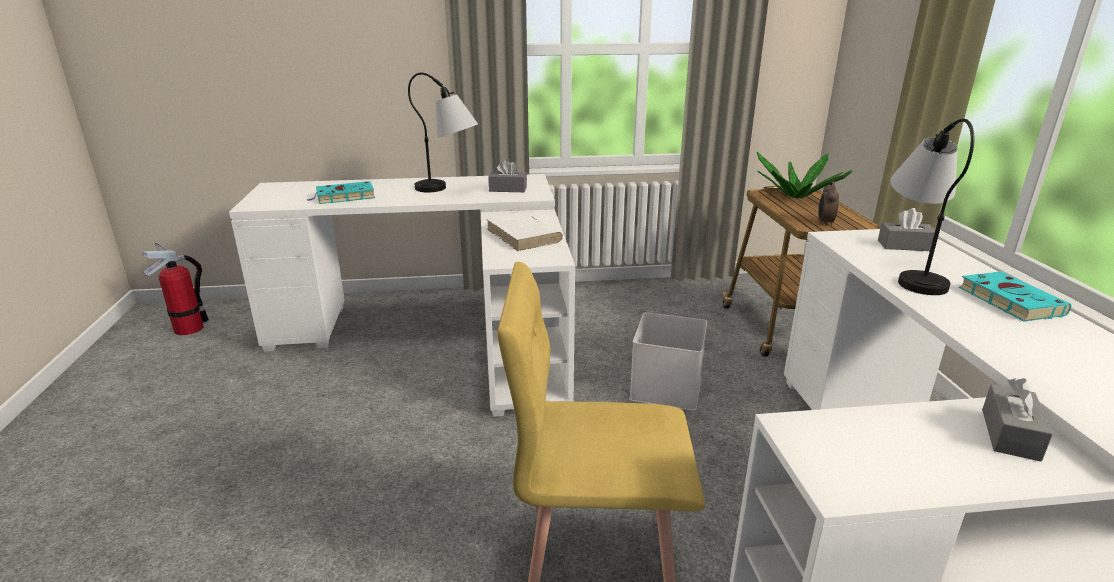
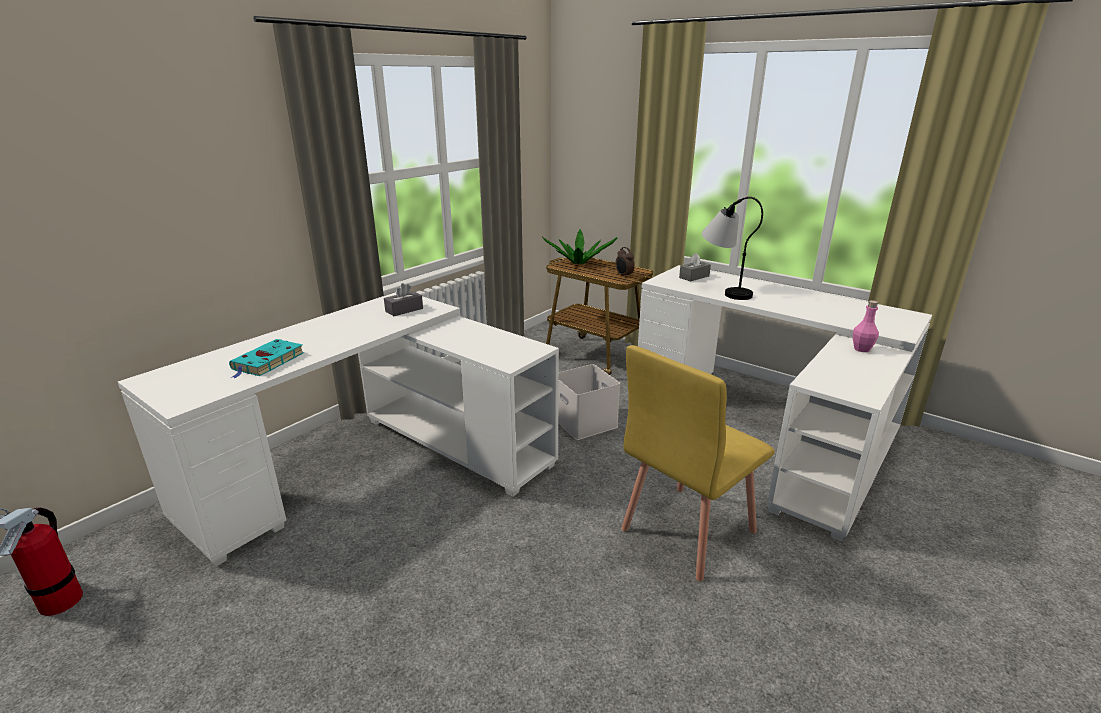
camera: 45 degrees left, 0 degrees up
table lamp [408,73,478,192] -> none
white book [487,212,563,251] -> none
turquoise book [959,272,1071,322] -> none
grey tissue box [982,378,1053,462] -> pink bottle [853,300,879,352]

